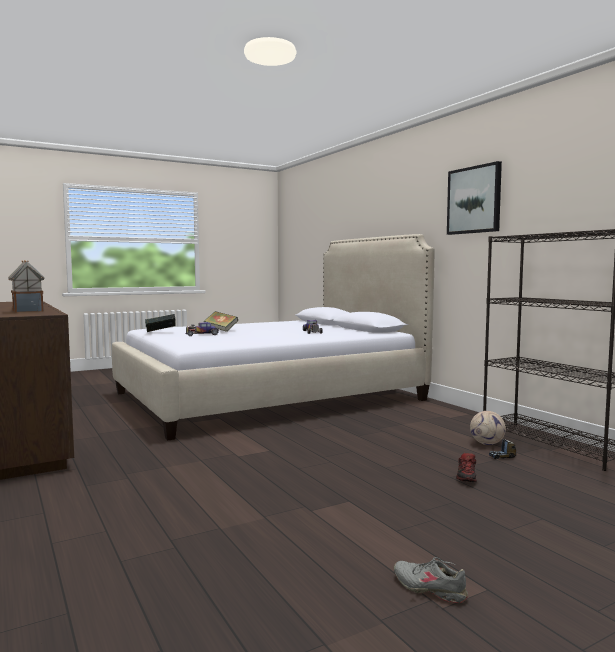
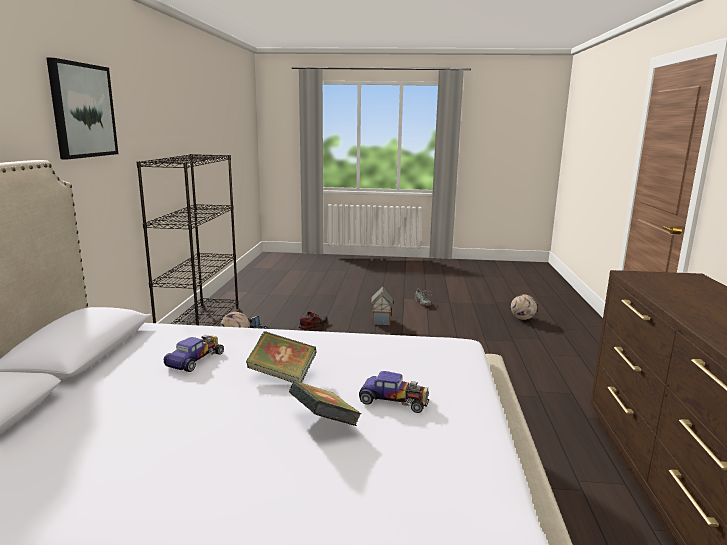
camera: 145 degrees left, 10 degrees up
toy house [8,260,45,313] -> toy house moved to [371,286,393,325]
book [145,314,176,332] -> book moved to [246,331,317,383]
none -> football [511,295,537,320]

